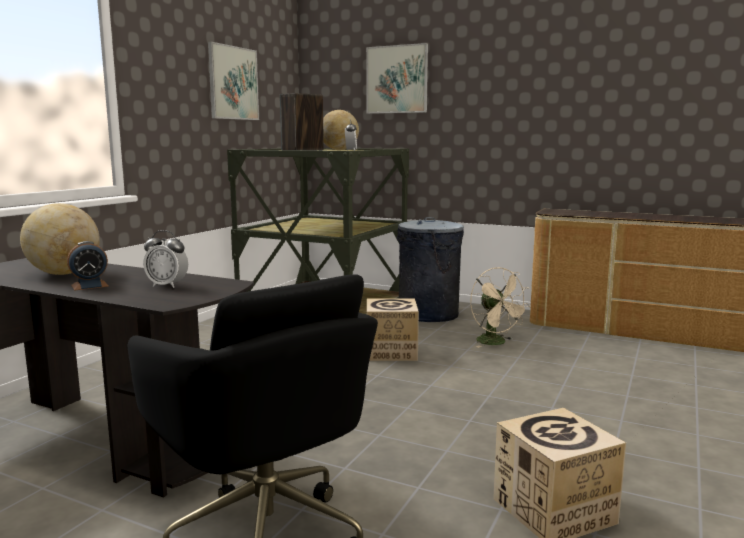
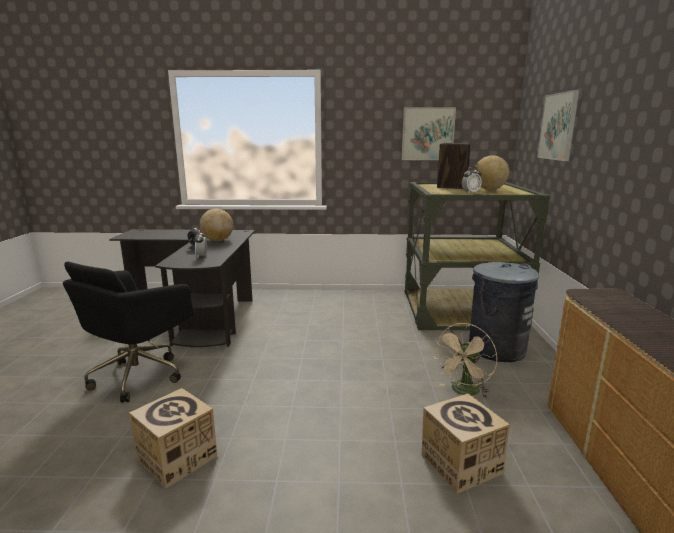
camera: 65 degrees right, 5 degrees up
cardboard box [367,298,419,361] -> cardboard box moved to [422,394,510,494]

